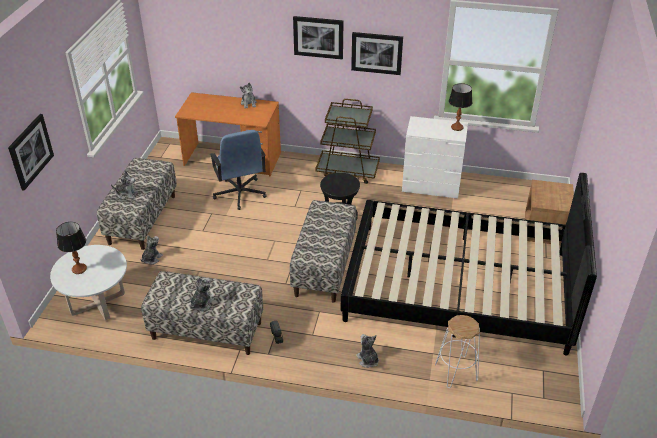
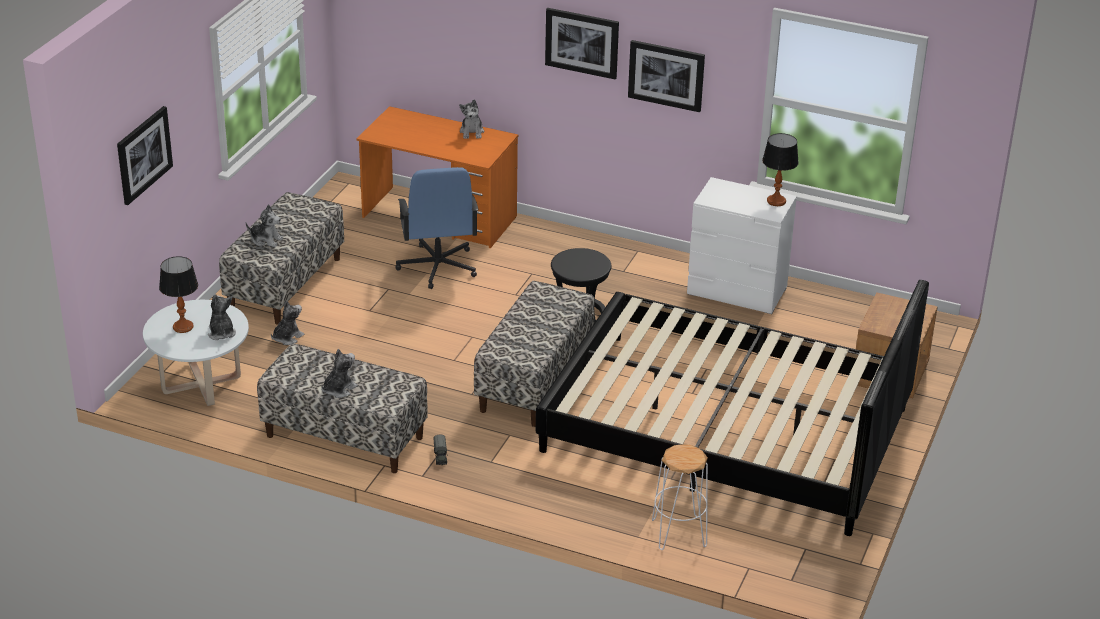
camera: 10 degrees right, 5 degrees down
brown cart [316,99,380,184] -> none
plush toy [356,334,379,368] -> plush toy moved to [208,294,236,340]

